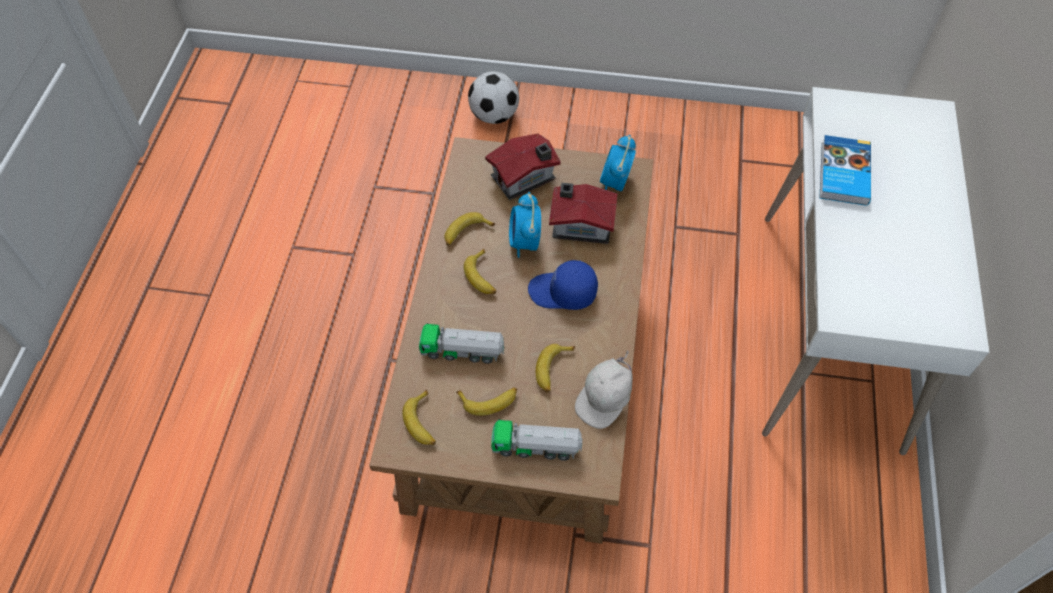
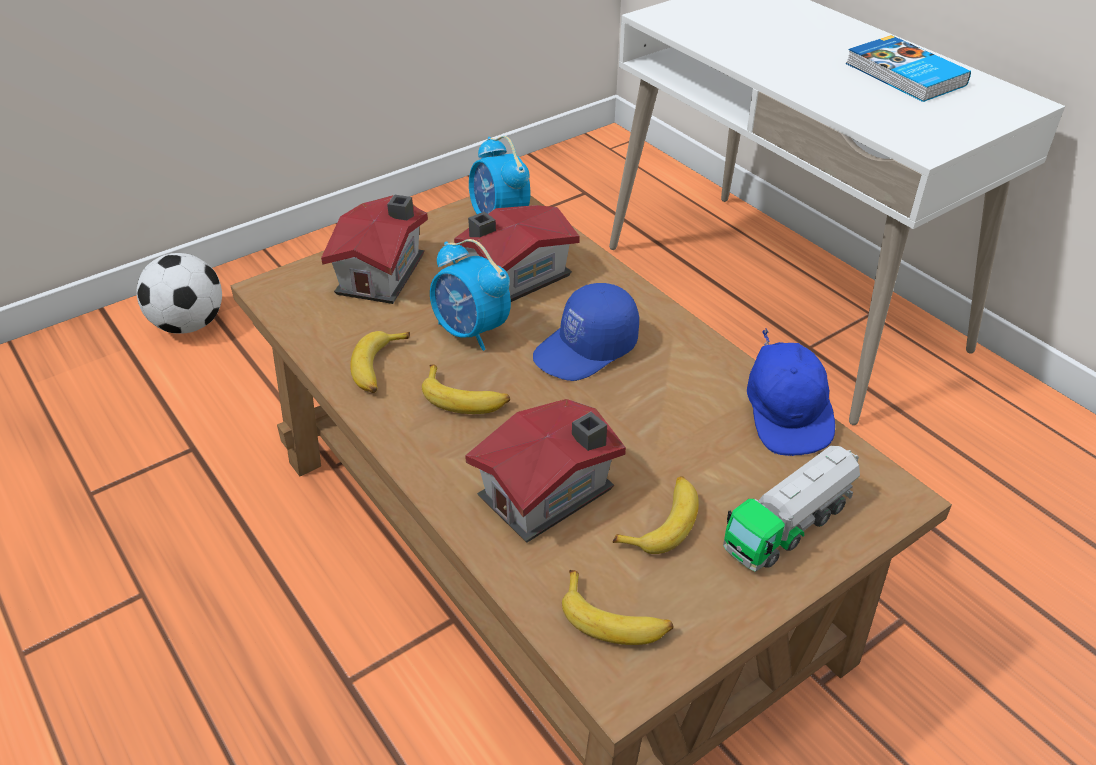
camera: 45 degrees left, 15 degrees down
toy truck [419,323,504,364] -> toy house [465,399,626,543]
banana [536,344,575,392] -> none
white cap [575,350,633,429] -> blue cap [747,328,835,456]
book [820,135,871,206] -> book moved to [846,35,971,102]

